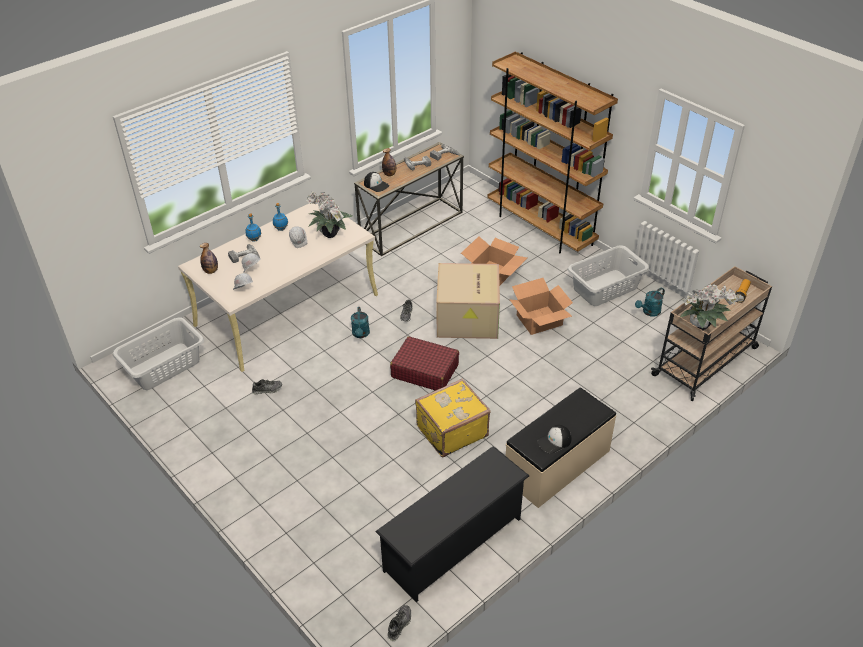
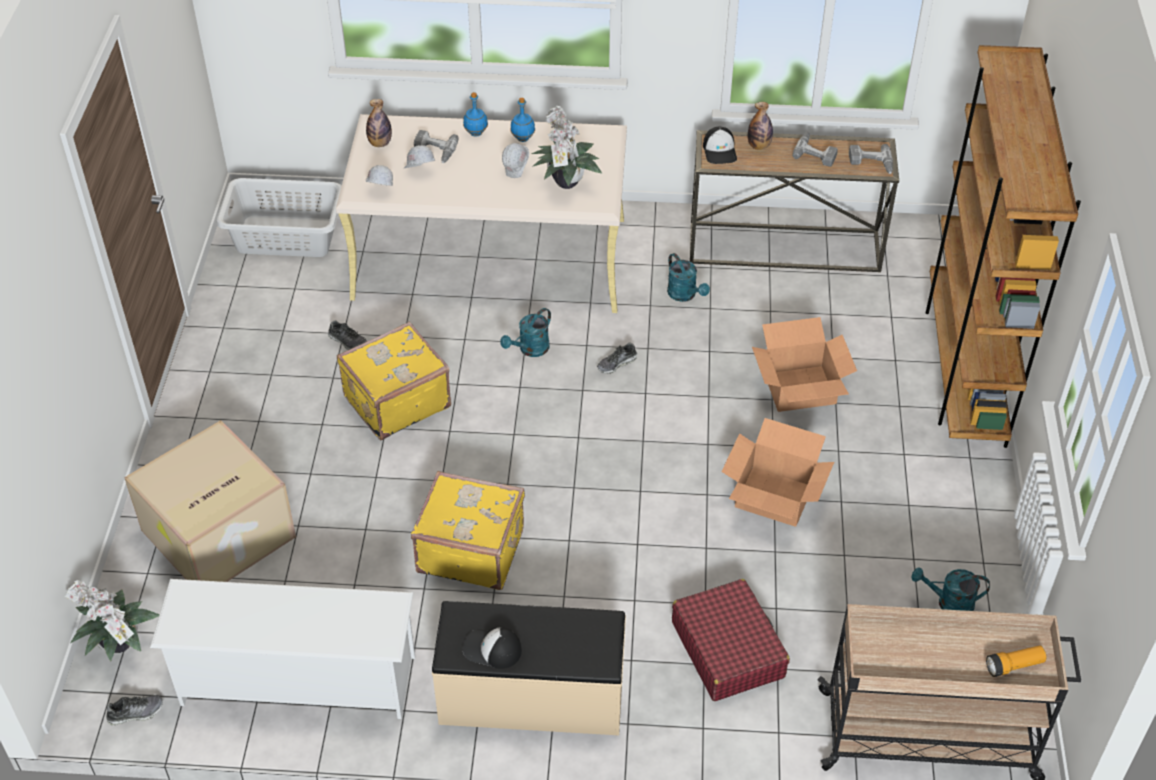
camera: 45 degrees right, 5 degrees up
black shoe rack [375,446,529,602] -> white shoe rack [150,579,415,719]
red suitcase [390,336,459,391] -> red suitcase moved to [672,579,790,701]
cardboard box [436,263,500,339] -> cardboard box moved to [124,420,296,582]
grey laundry basket [567,245,649,306] -> none
potted plant [679,284,738,330] -> potted plant moved to [65,580,160,661]
none -> yellow suitcase [337,321,451,440]
none -> turquoise watering can [667,253,710,302]

